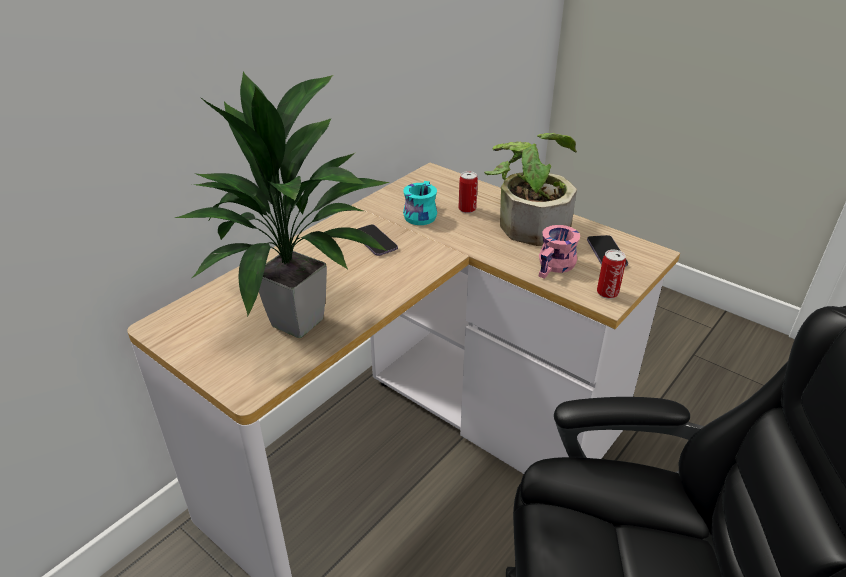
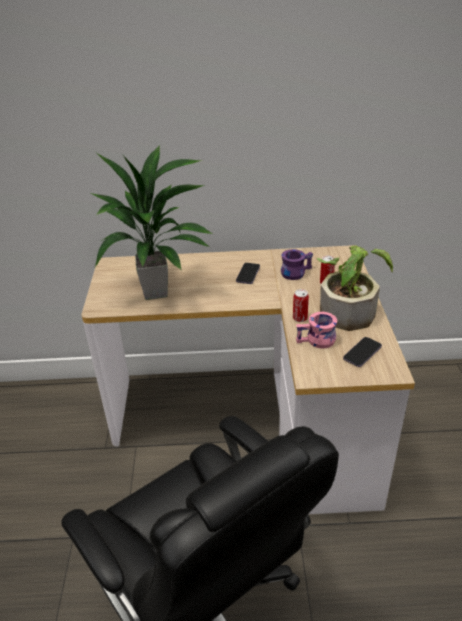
camera: 50 degrees right, 0 degrees up
turquoise mug [403,181,437,225] -> purple mug [281,249,313,280]
can [597,249,626,299] -> can moved to [293,289,309,322]

